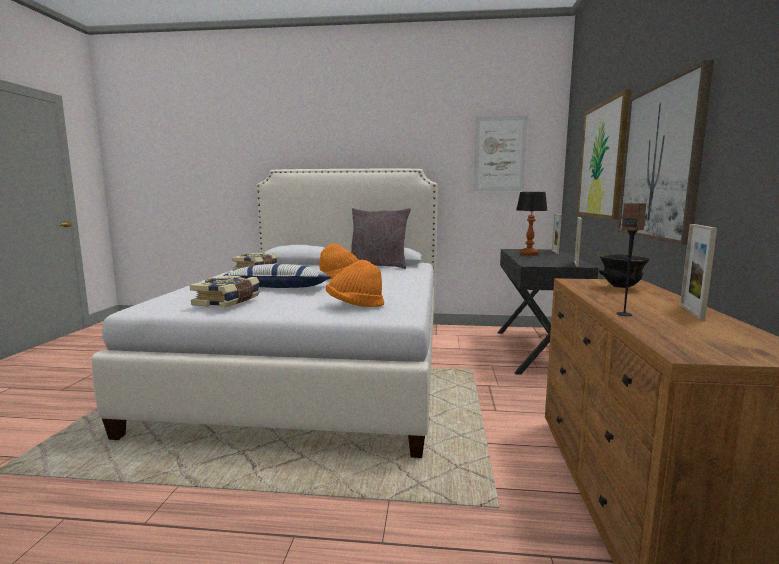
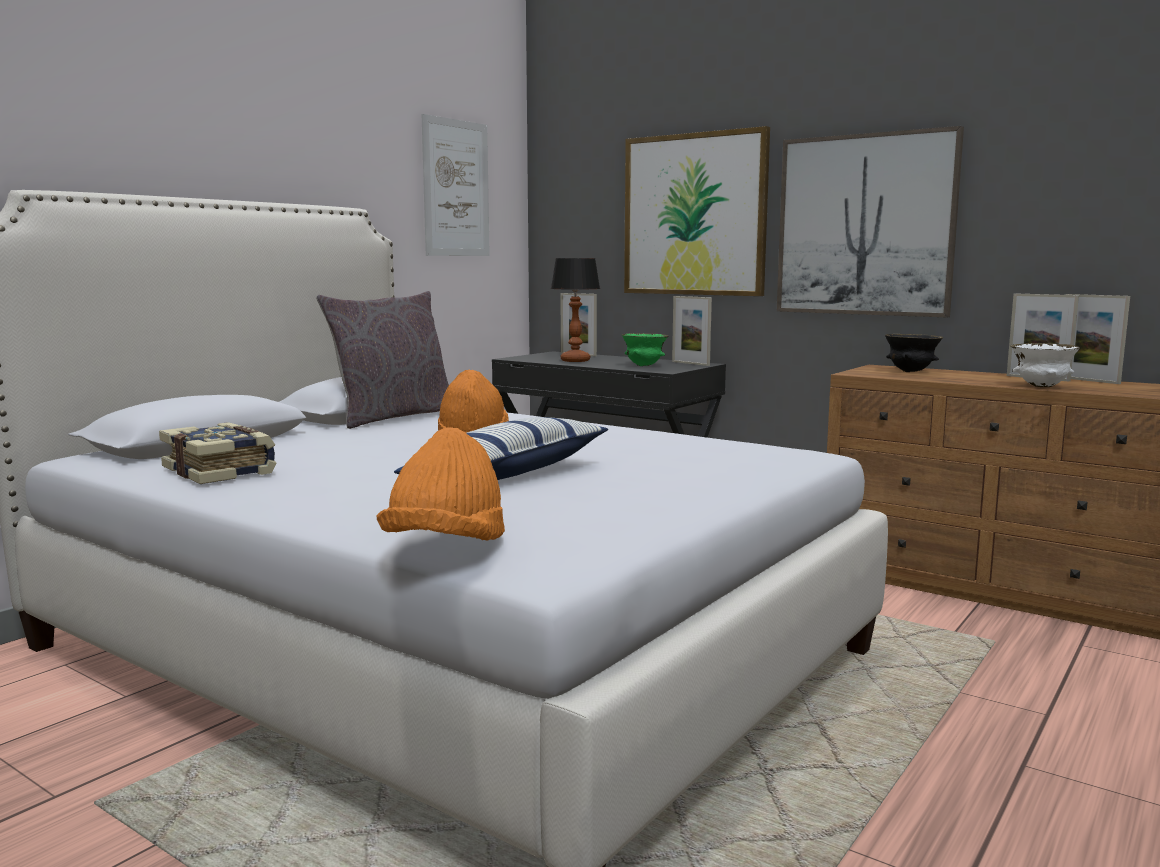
camera: 60 degrees left, 0 degrees up
book [190,275,260,308] -> none
orange hat [326,260,384,307] -> orange hat moved to [377,427,505,541]
speaker [616,203,646,316] -> white bowl [1010,343,1080,387]
none -> green bowl [622,333,668,366]
none -> picture frame [1066,294,1130,384]

